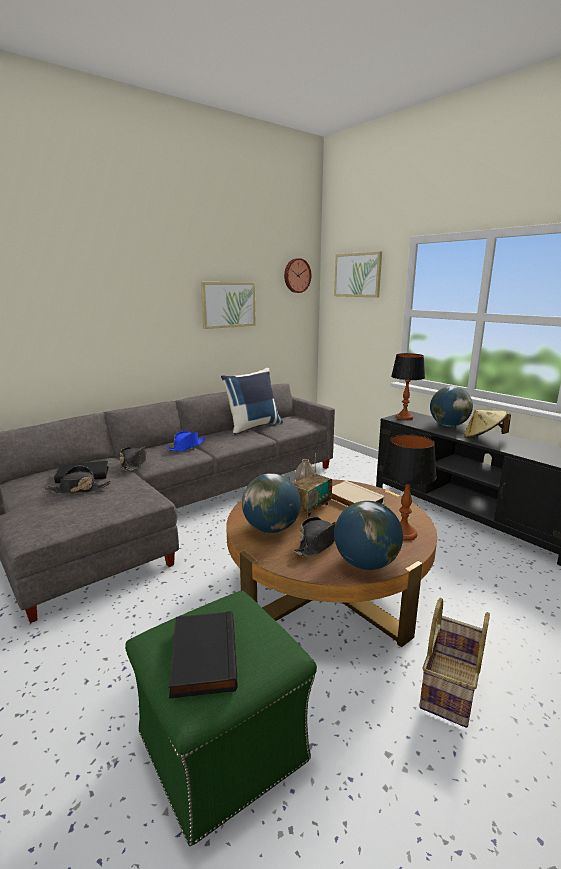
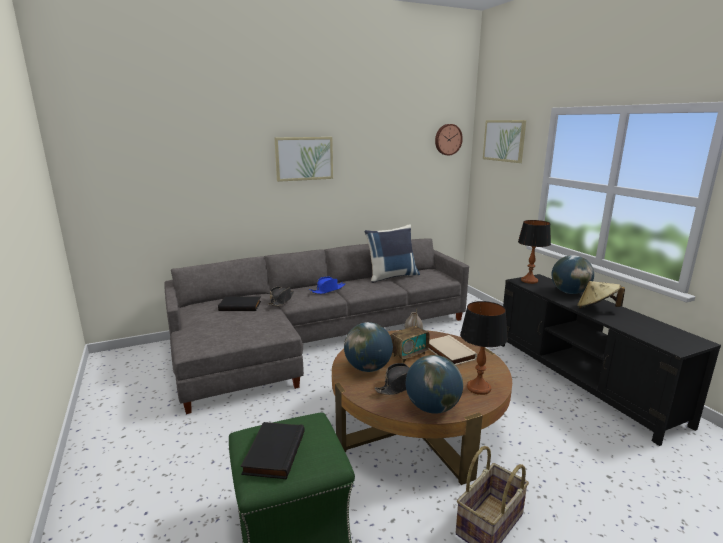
camera: 15 degrees right, 0 degrees up
black hat [44,465,112,494] -> none
picture [201,282,256,329] -> picture moved to [275,137,333,182]

